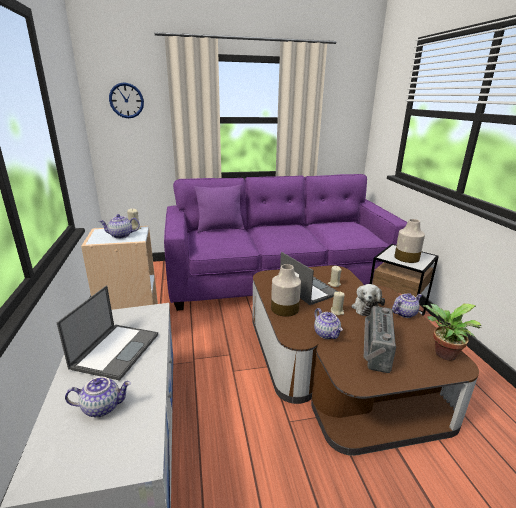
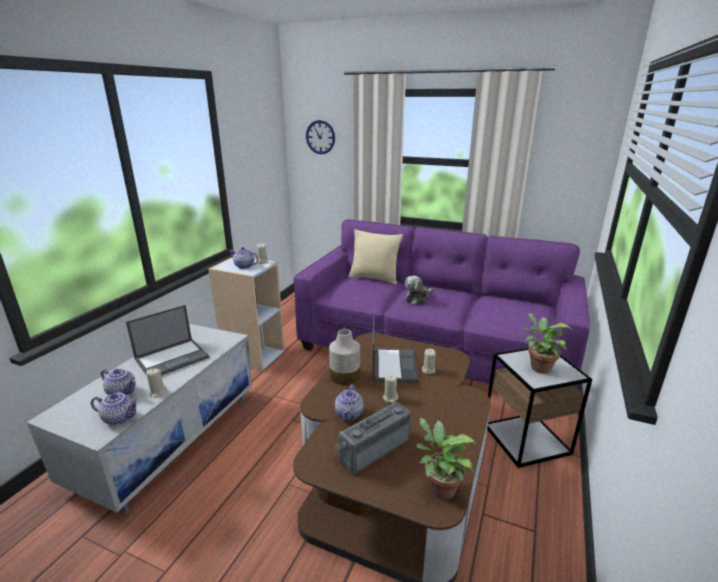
camera: 35 degrees right, 0 degrees up
purple pillow [194,185,244,233] -> beige pillow [349,229,403,284]
plush toy [351,284,385,316] -> plush toy moved to [405,276,434,305]
teapot [392,293,422,318] -> teapot moved to [91,393,139,425]
beige vase [394,219,425,263] -> potted plant [524,313,571,374]
none -> beige candle [146,368,167,398]

